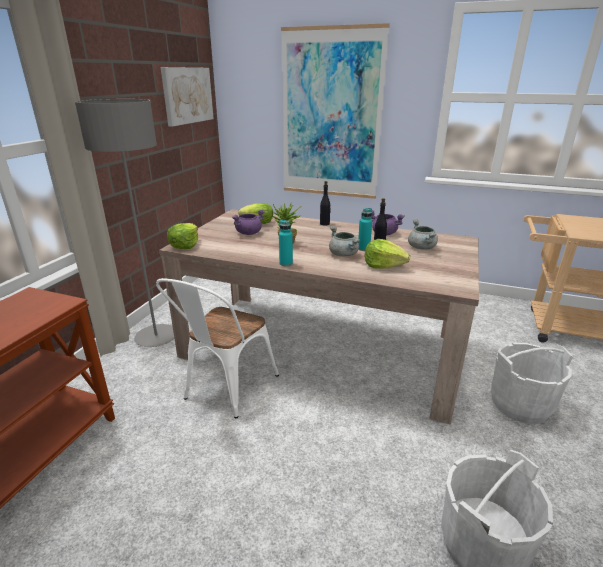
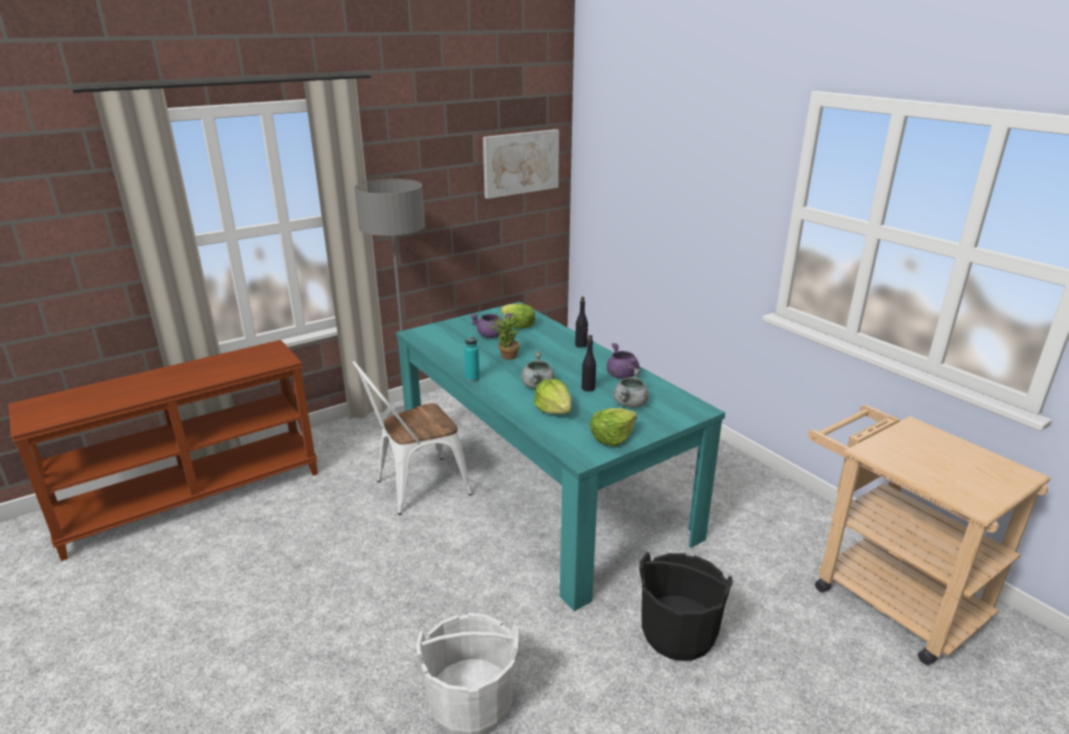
camera: 35 degrees right, 0 degrees up
beige dining table [159,209,479,424] -> turquoise dining table [396,302,725,611]
lettuce [167,223,198,249] -> lettuce moved to [590,408,637,447]
picture [281,23,390,199] -> none
turquoise bottle [358,208,372,251] -> none
white bucket [491,343,573,424] -> black bucket [639,553,733,661]

